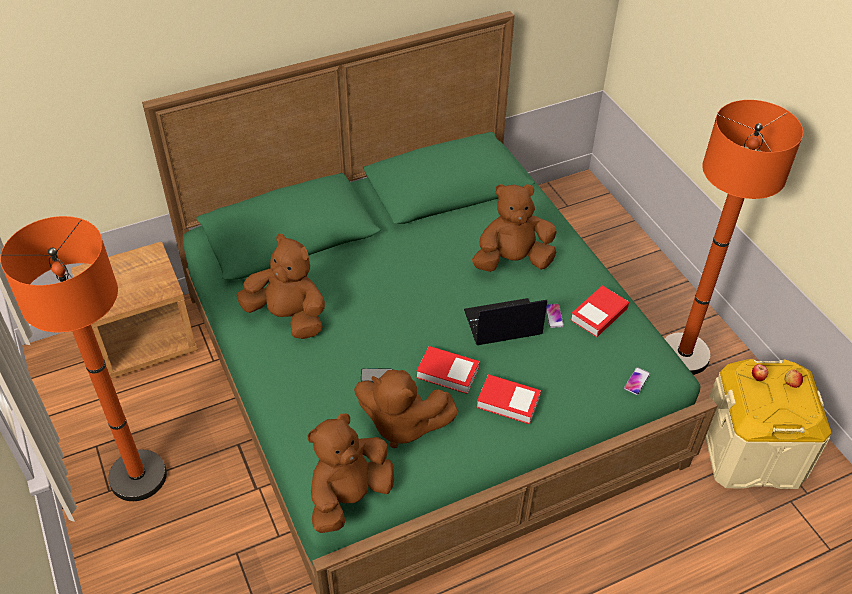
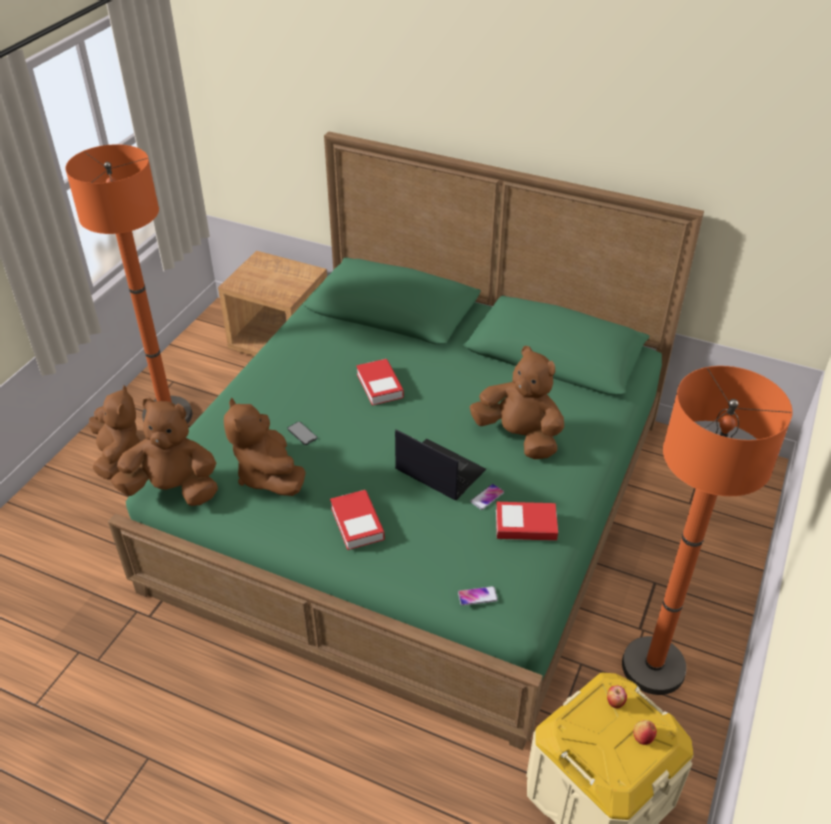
camera: 50 degrees right, 5 degrees down
brown plush toy [237,234,325,339] -> brown plush toy moved to [89,385,140,479]
book [417,346,480,394] -> book moved to [356,359,404,406]

